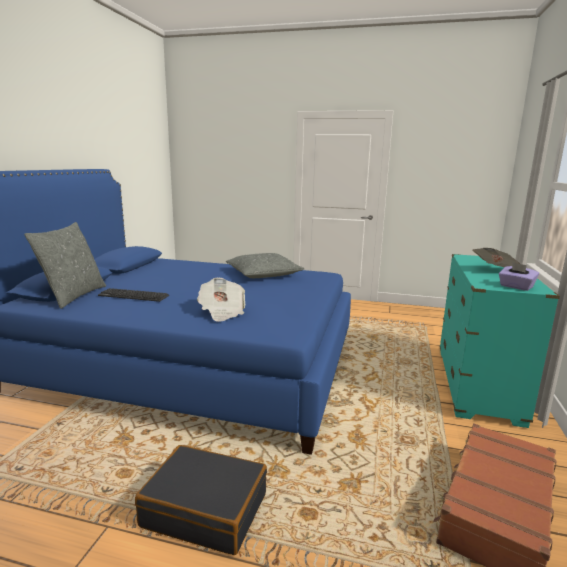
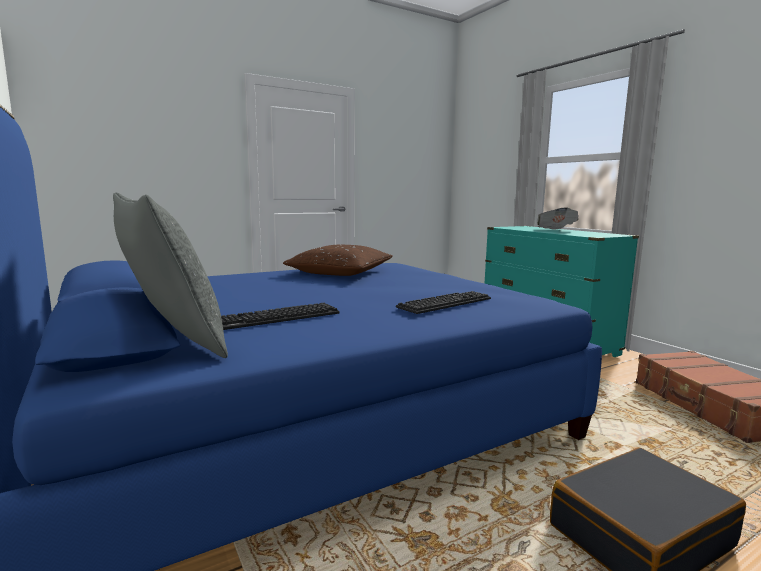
camera: 45 degrees left, 5 degrees down
newspaper [197,278,245,322] -> keyboard [396,291,491,314]
grey pillow [226,253,304,278] -> brown pillow [283,245,393,276]
purple tissue box [499,262,539,291] -> none

